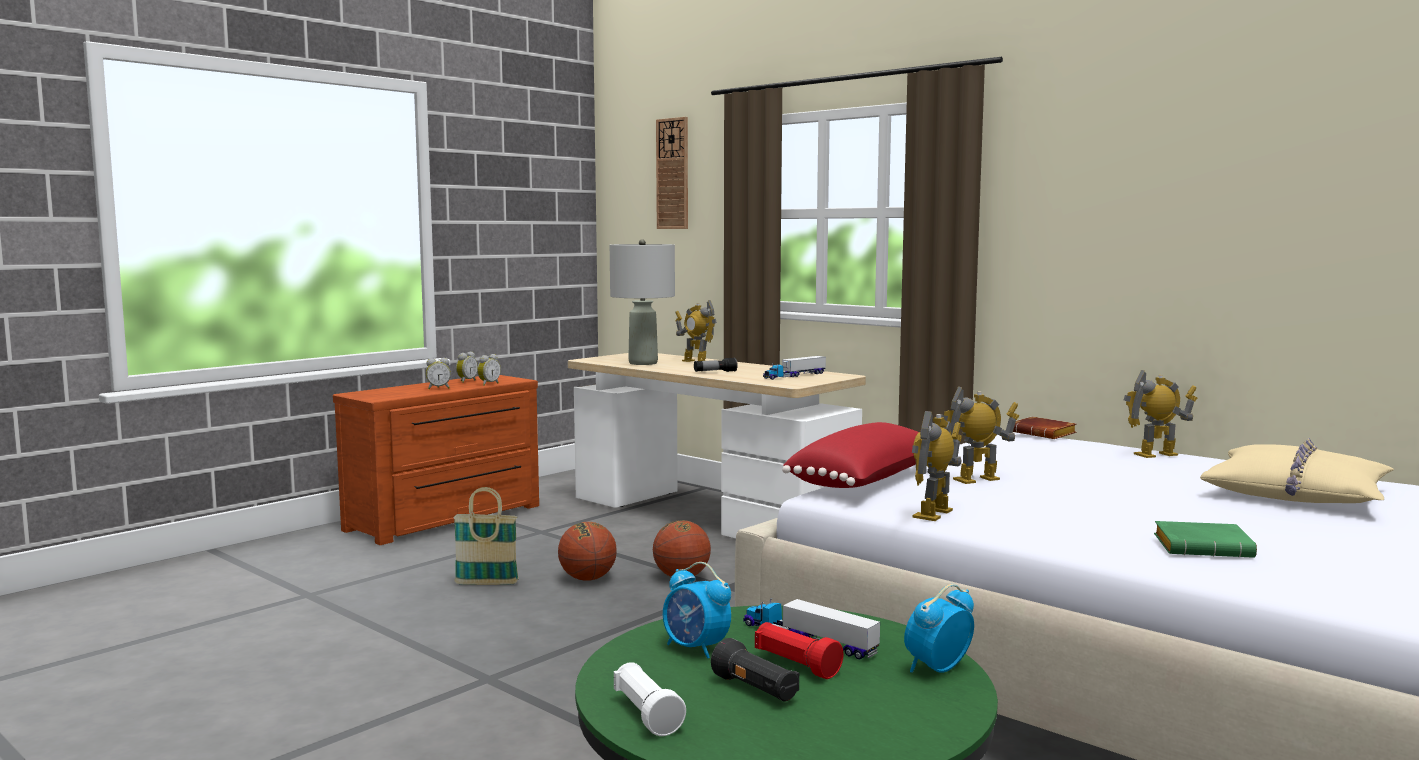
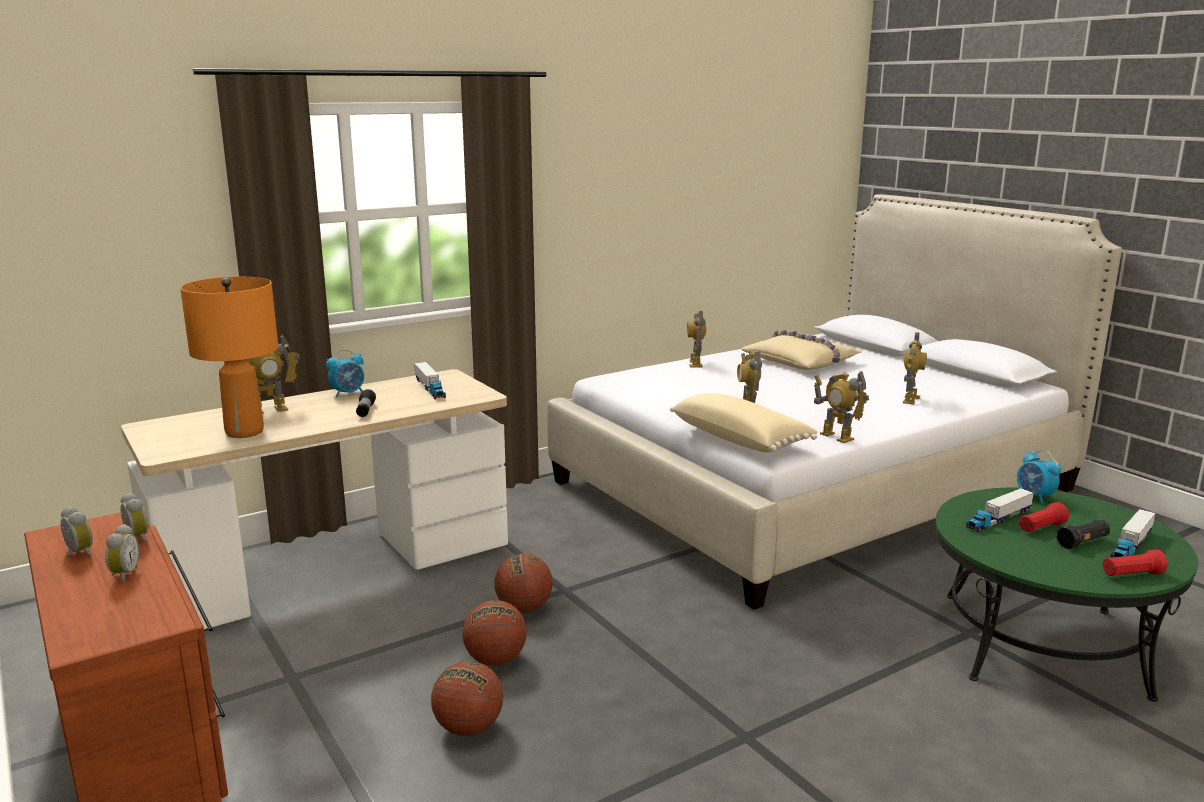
camera: 75 degrees left, 10 degrees up
basket [453,487,519,585] -> basketball [431,661,503,736]
grey table lamp [610,239,675,365] -> orange table lamp [180,277,278,438]
white flashlight [614,662,686,736] -> red flashlight [1102,549,1168,576]
wall clock [656,117,688,229] -> none
alarm clock [663,562,731,659] -> alarm clock moved to [326,349,364,398]
red pillow [782,422,919,488] -> beige pillow [670,393,818,452]
brown book [1013,416,1076,439] -> none
green book [1154,521,1257,558] -> toy robot [903,332,927,405]
none -> toy truck [1110,509,1155,558]

